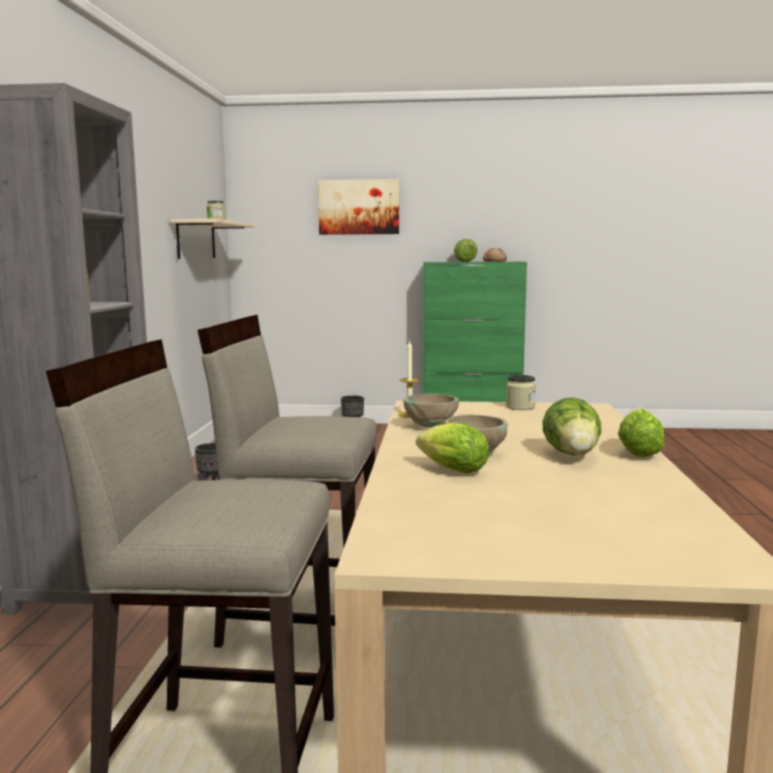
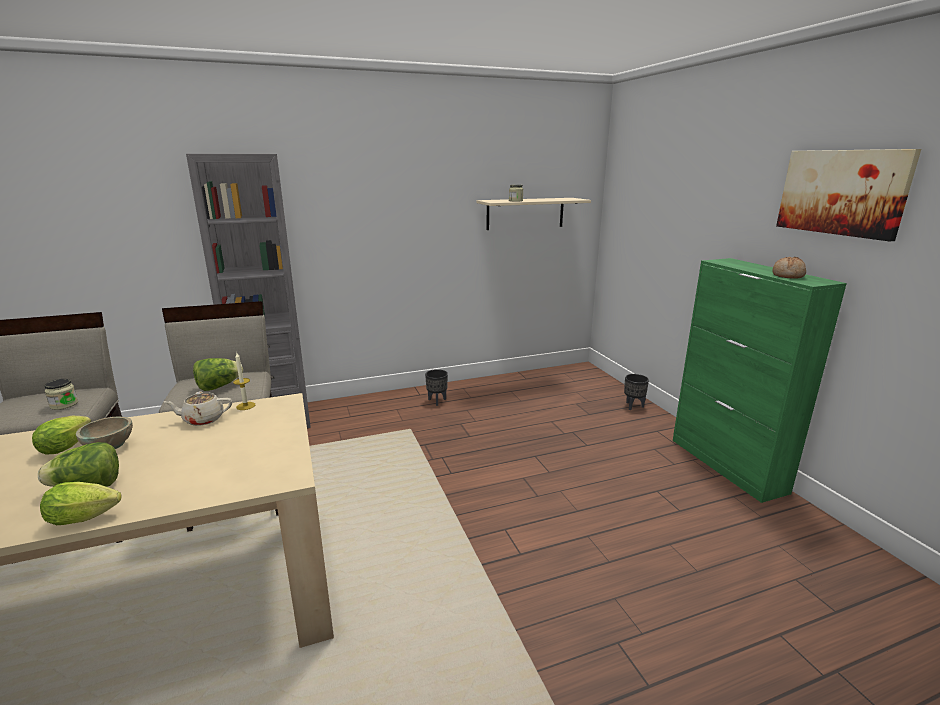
camera: 65 degrees right, 10 degrees up
picture [318,179,399,235] -> picture moved to [776,149,921,241]
beige bowl [404,394,459,427] -> beige teapot [164,391,232,426]
lettuce [454,239,478,262] -> lettuce moved to [193,358,243,391]
jar [506,375,536,410] -> jar moved to [44,379,78,410]

